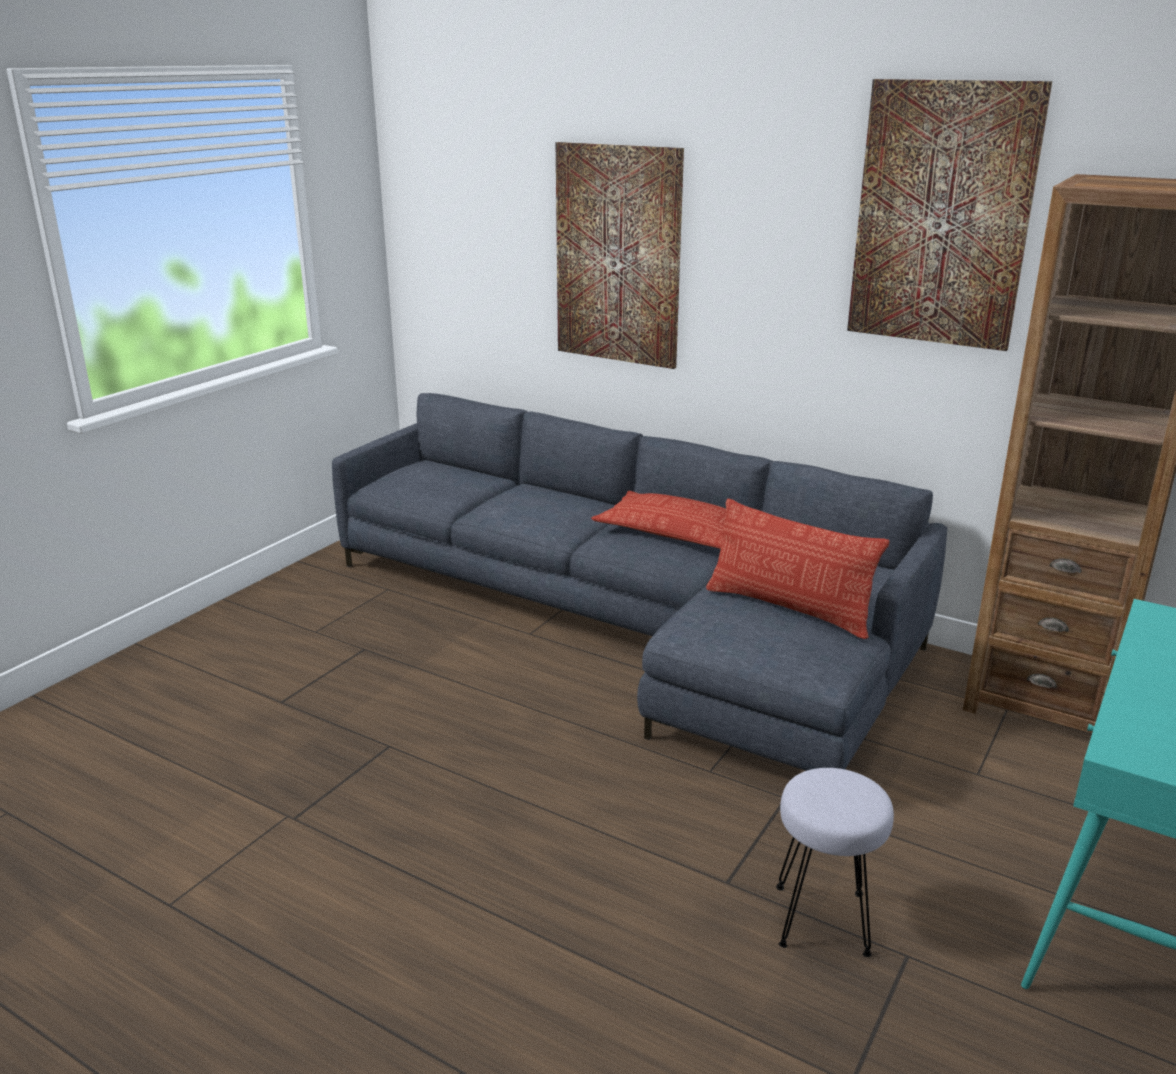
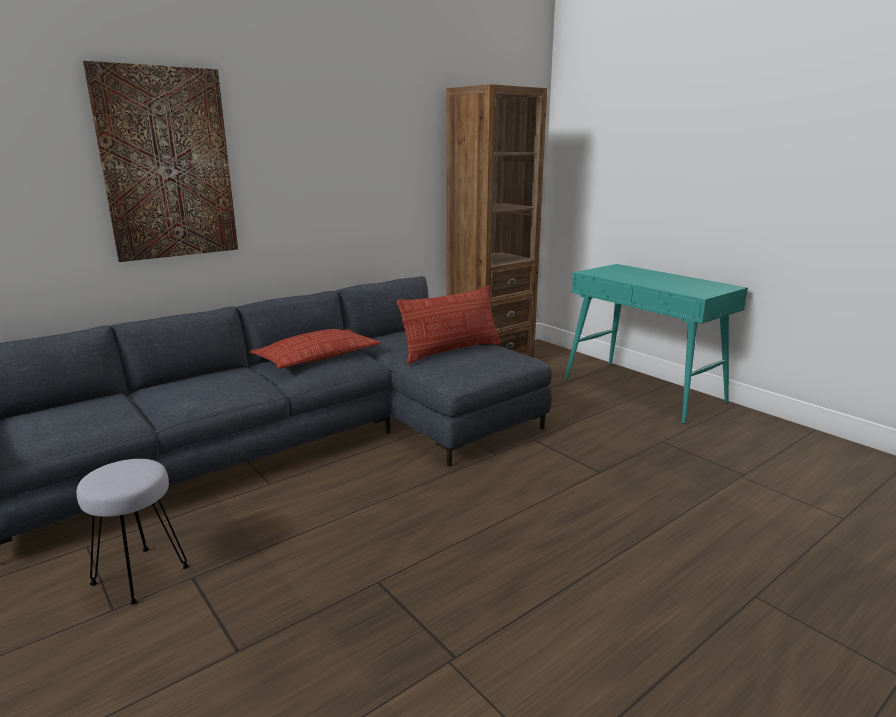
camera: 70 degrees left, 5 degrees down
grey stool [776,768,894,957] -> grey stool moved to [76,459,189,605]
picture [847,79,1052,351] -> none

